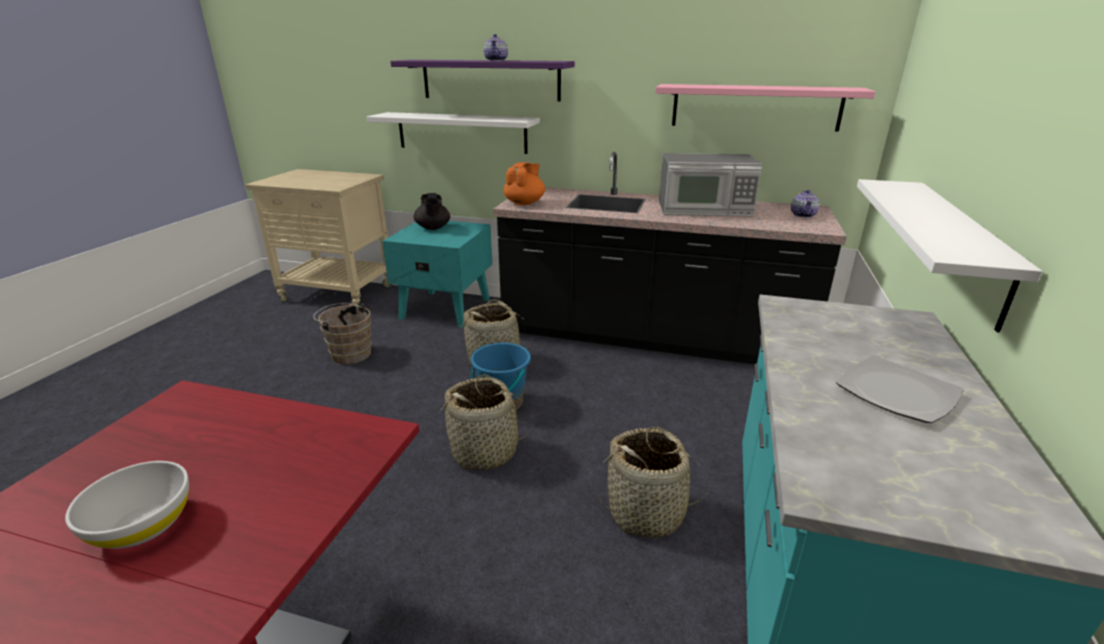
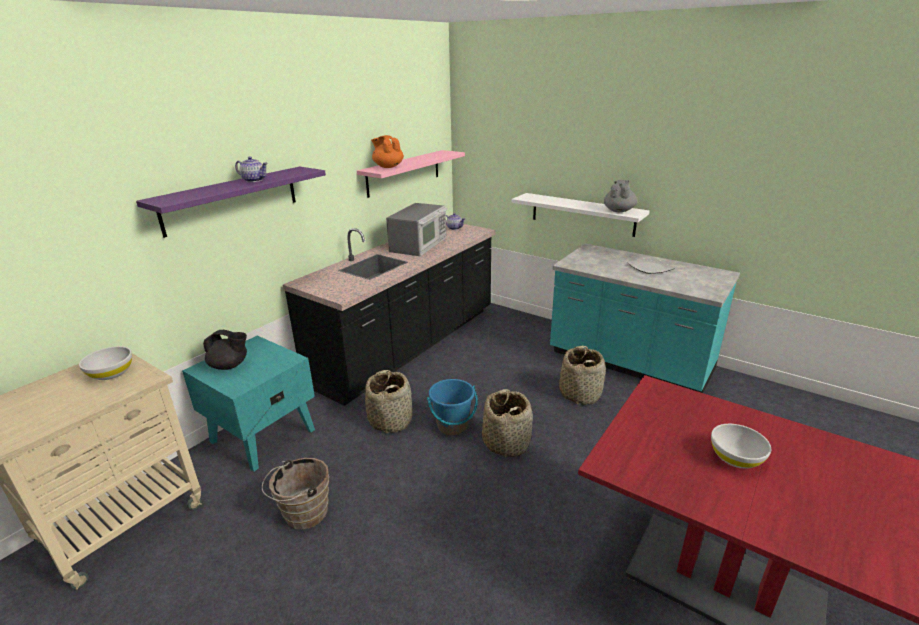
camera: 70 degrees left, 0 degrees up
white shelf [366,112,540,154] -> none
orange teapot [504,162,545,205] -> orange teapot moved to [371,135,404,168]
none -> white bowl [79,346,132,380]
none -> grey teapot [604,180,637,212]

